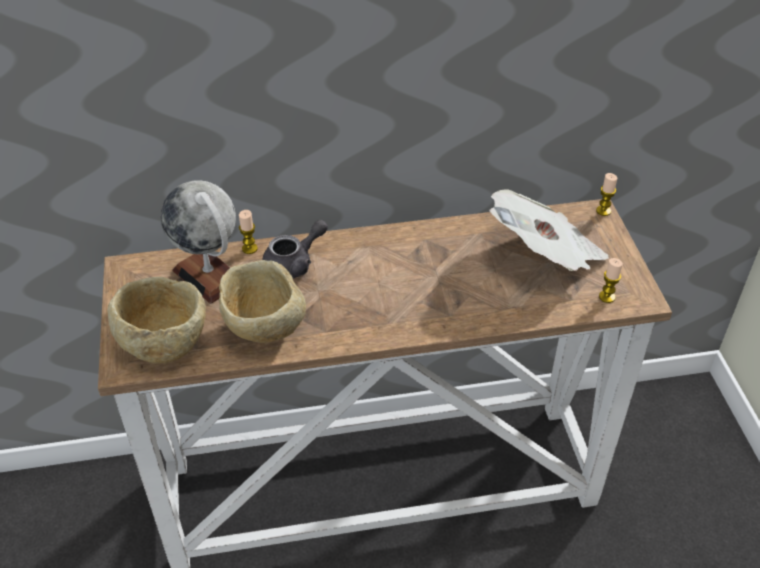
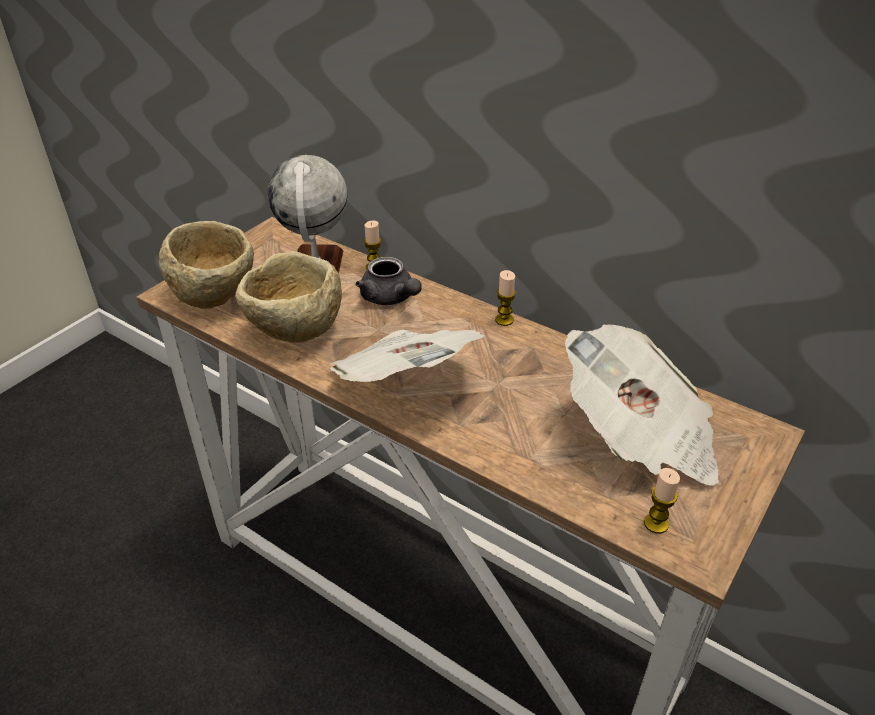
camera: 45 degrees right, 5 degrees down
grey teapot [262,220,328,279] -> grey teapot turned 45 degrees clockwise [356,257,422,305]
candle [596,173,617,216] -> candle moved to [495,270,516,326]
none -> newspaper [330,330,485,382]

